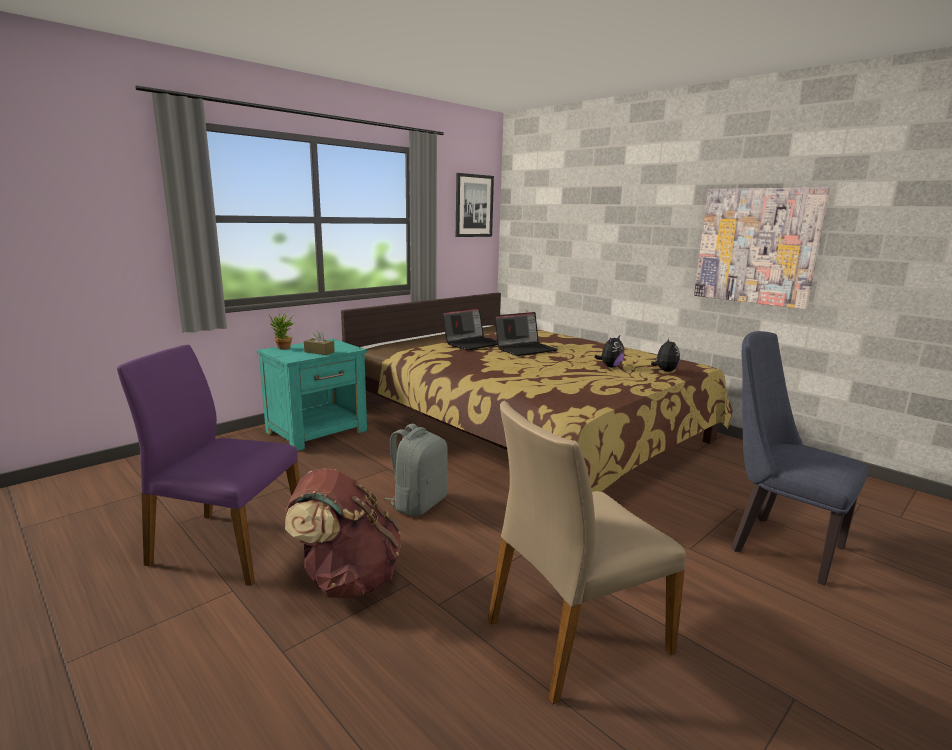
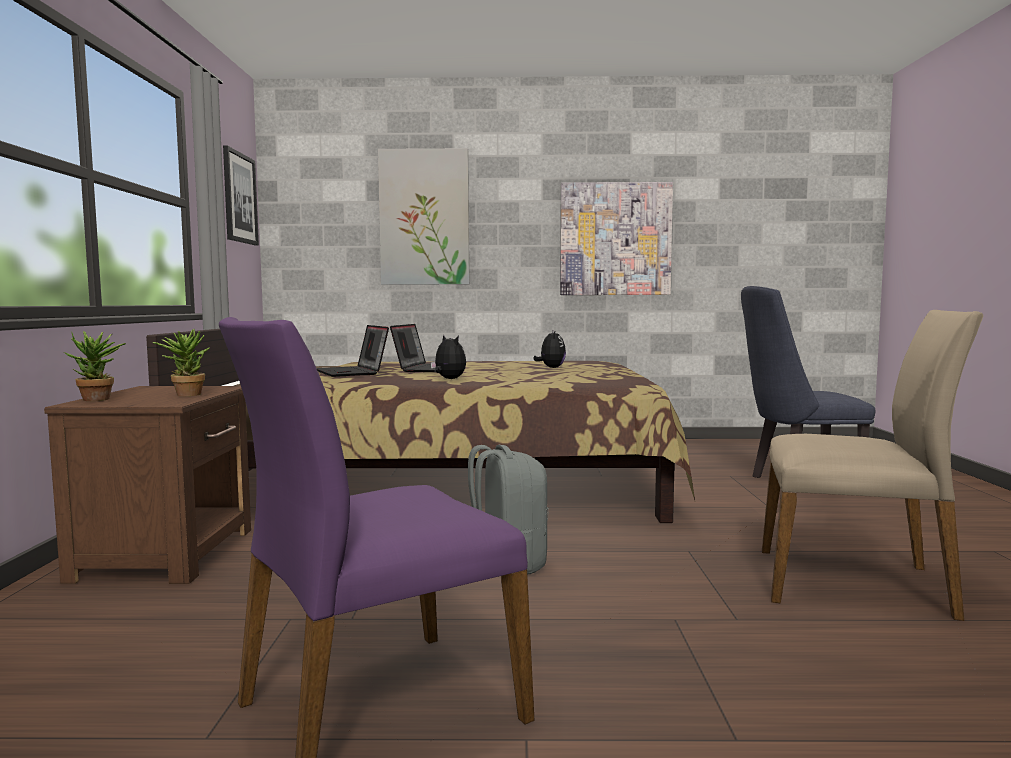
camera: 45 degrees left, 10 degrees down
turquoise nightstand [257,339,367,451] -> brown nightstand [44,386,251,584]
brown backpack [285,468,401,598] -> none
brown tissue box [304,330,335,355] -> potted plant [152,329,209,396]
laptop [442,307,497,350] -> laptop turned 150 degrees clockwise [317,325,389,377]
beige chair [488,401,686,704] -> beige chair turned 90 degrees counterclockwise [762,310,983,621]
plush toy [651,338,680,372] -> plush toy moved to [431,335,466,379]
none -> picture [378,148,469,285]

